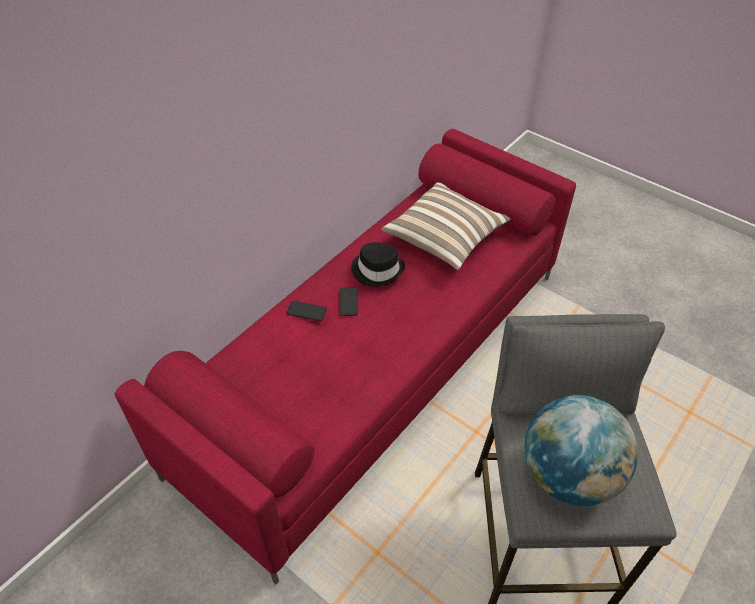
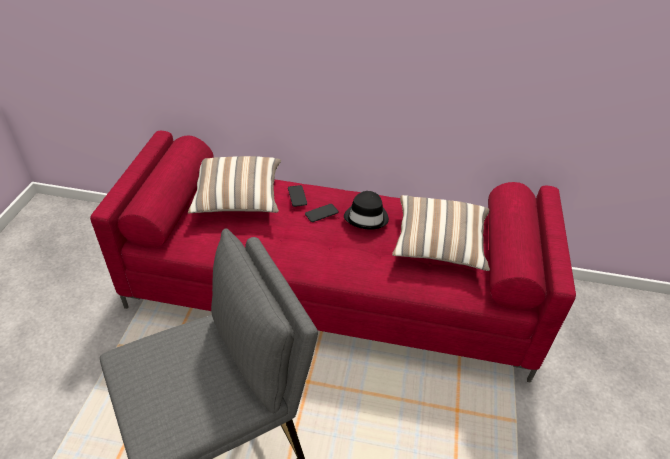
camera: 60 degrees right, 5 degrees down
globe [525,395,638,506] -> none
none -> pillow [188,156,281,213]

